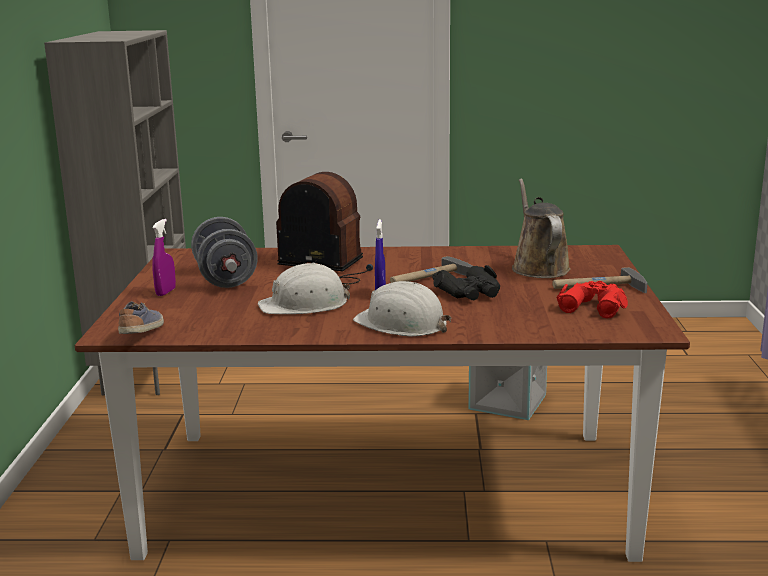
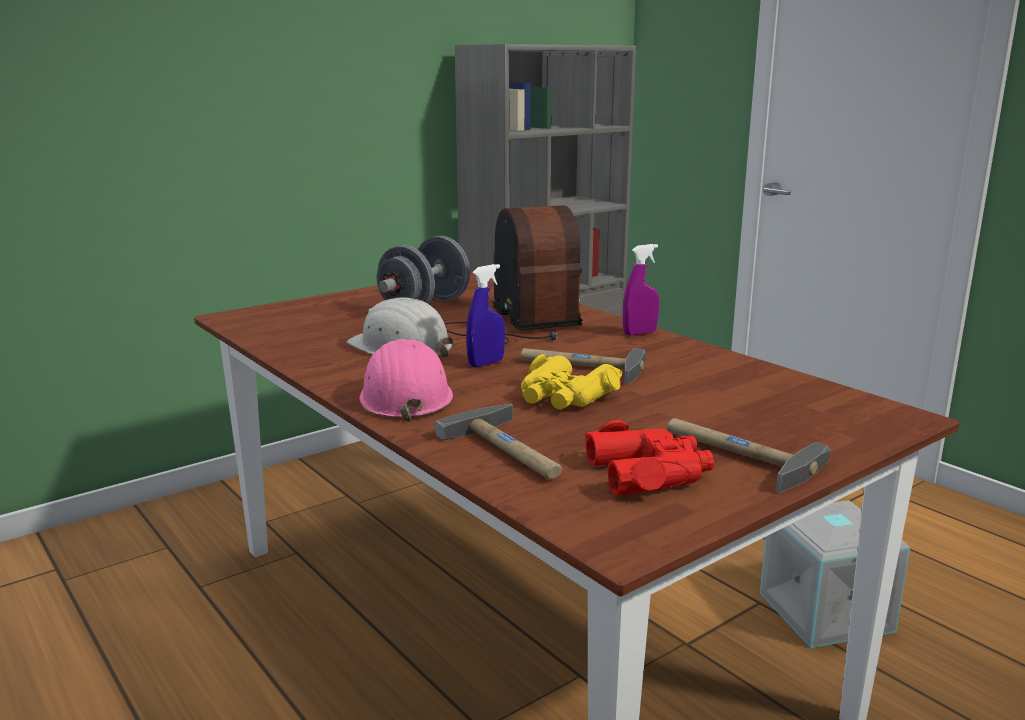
camera: 50 degrees right, 0 degrees up
shoe [118,301,164,334] -> none
purple spray bottle [152,219,176,296] -> purple spray bottle moved to [623,244,660,336]
white hard hat [353,281,451,336] -> pink hard hat [359,339,453,422]
black binoculars [432,265,500,300] -> yellow binoculars [521,354,622,409]
brown watering can [512,178,571,278] -> none
none -> hammer [435,404,562,480]

